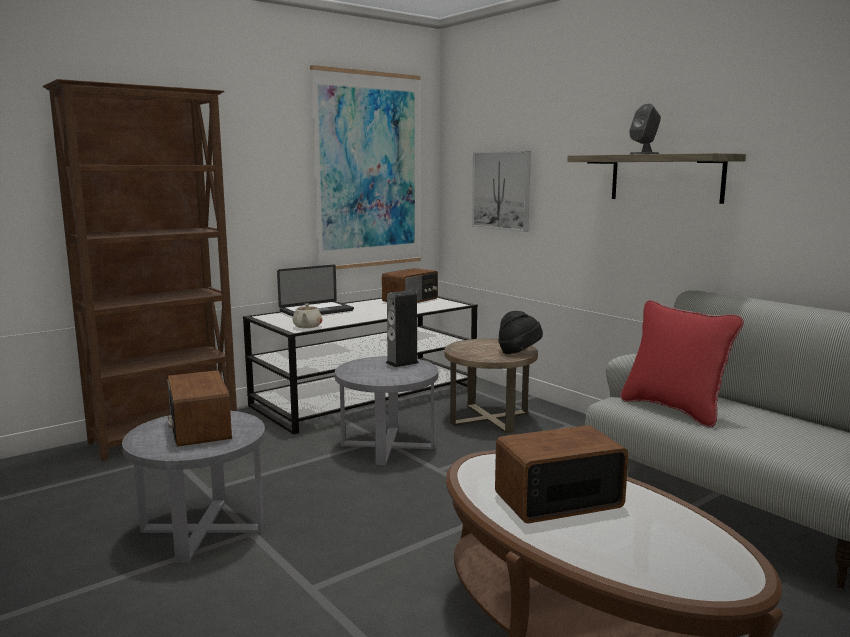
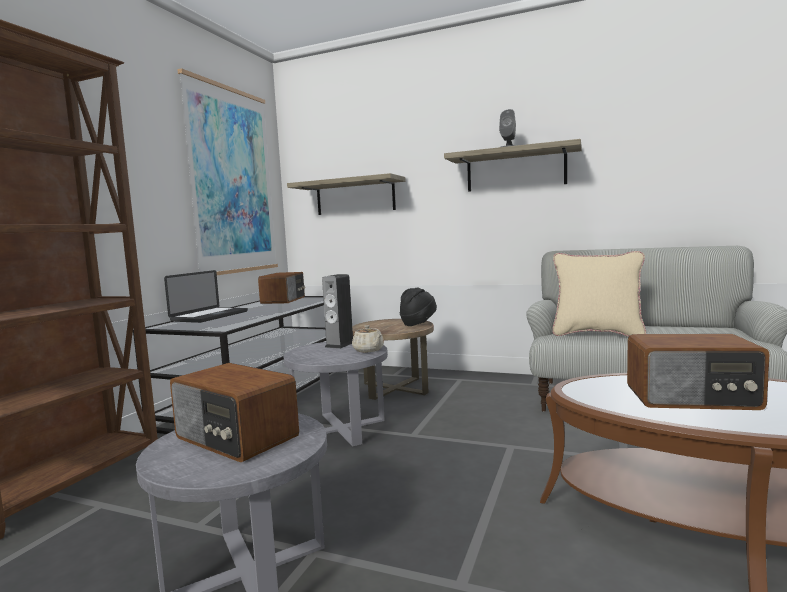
camera: 30 degrees left, 5 degrees down
beige teapot [293,303,322,328] -> beige teapot moved to [352,325,384,353]
picture [472,151,531,232] -> shelf [287,173,406,215]
radio [495,425,628,524] -> radio turned 120 degrees counterclockwise [627,334,770,410]
red pillow [620,300,744,427] -> beige pillow [552,251,646,337]

